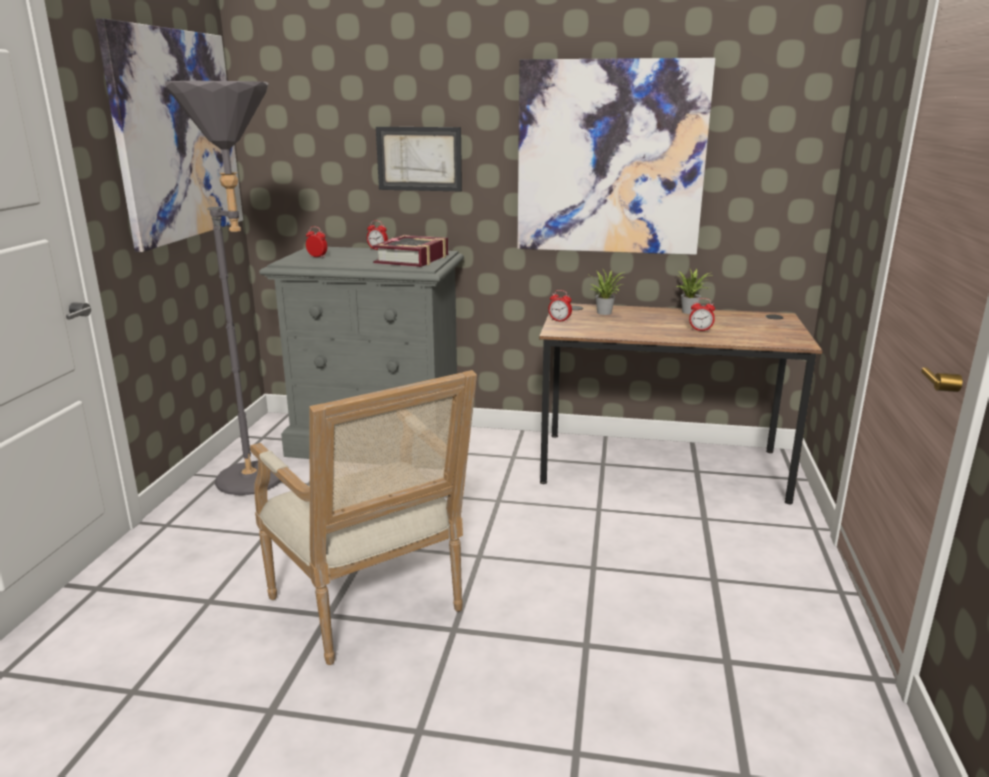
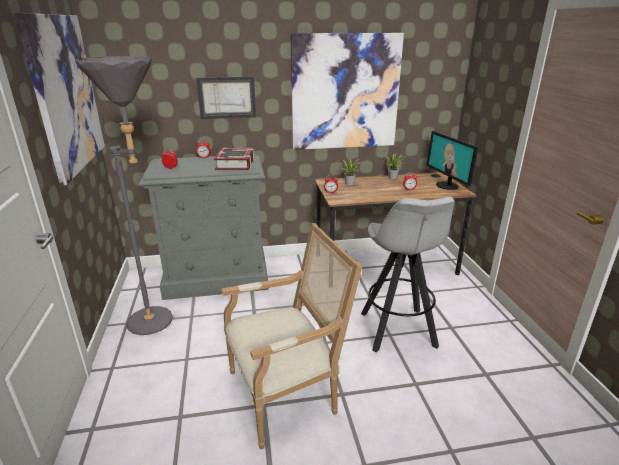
camera: 20 degrees left, 5 degrees up
armchair [250,370,477,665] -> armchair turned 60 degrees counterclockwise [221,223,362,449]
none -> grey stool [361,197,455,352]
none -> monitor [427,131,479,190]

